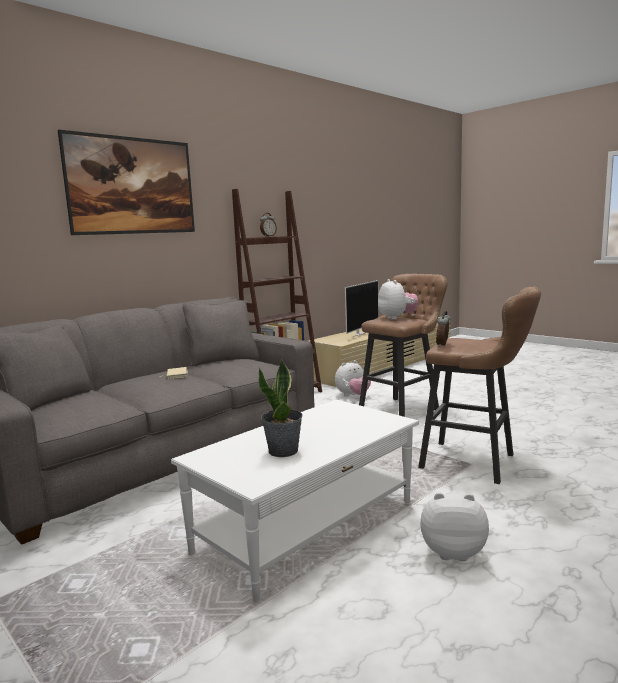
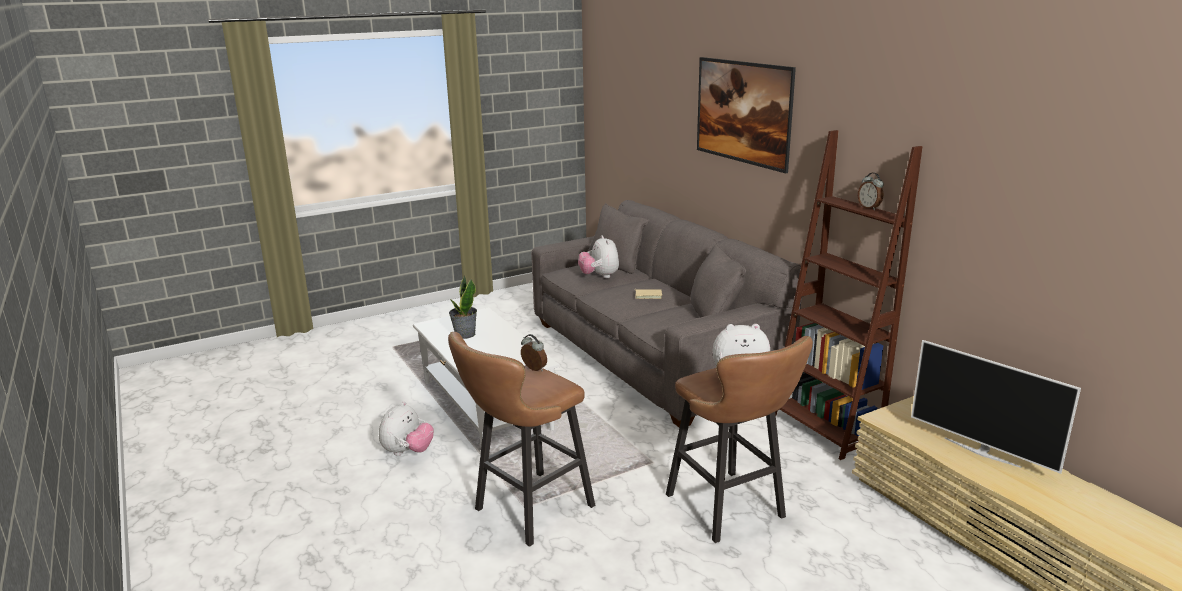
camera: 105 degrees right, 10 degrees up
plush toy [335,360,371,396] -> plush toy moved to [578,235,619,278]

